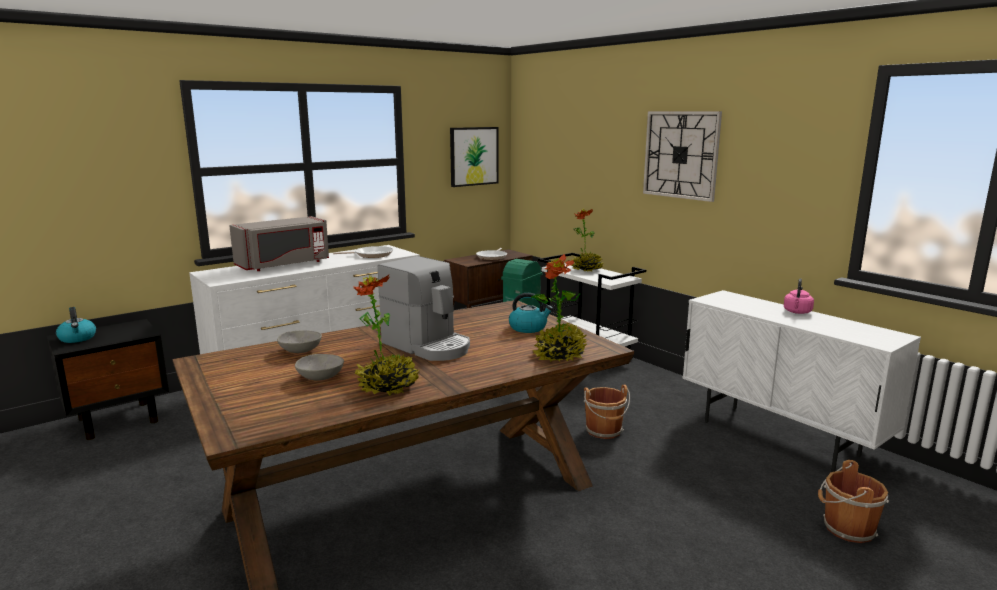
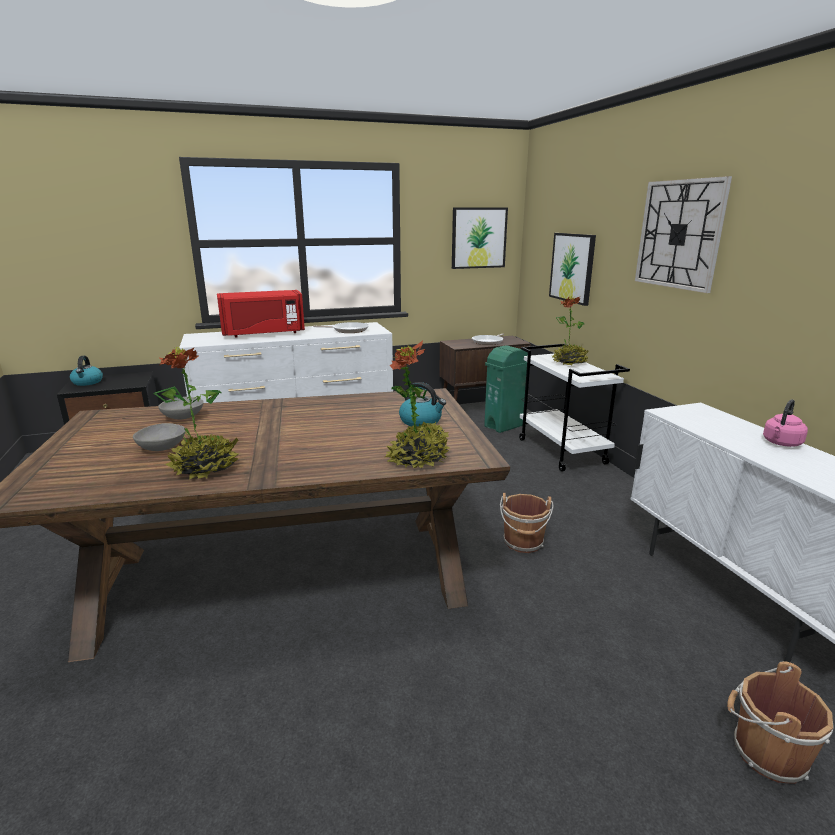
camera: 20 degrees right, 5 degrees up
grey microwave [229,216,329,271] -> red microwave [217,290,305,338]
coffee machine [378,256,470,361] -> none
none -> picture [549,233,596,306]

